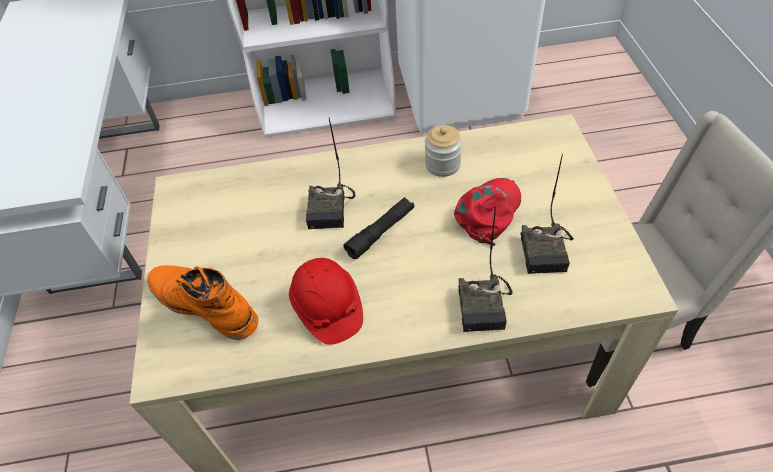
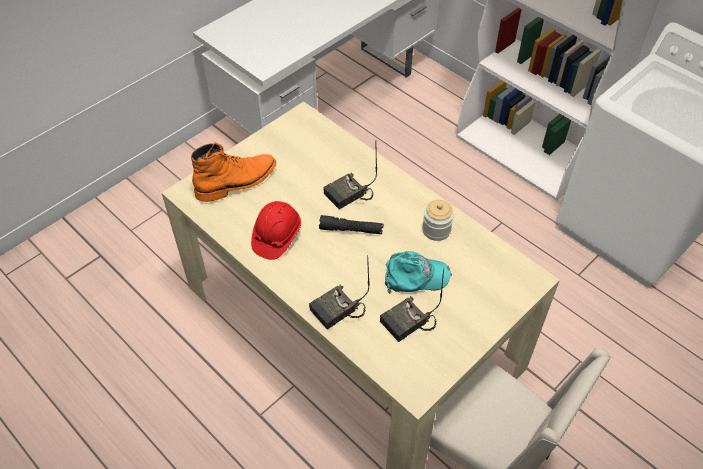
camera: 50 degrees right, 0 degrees up
orange boot [148,265,258,340] -> orange boot turned 60 degrees clockwise [191,142,276,202]
red cap [454,178,521,246] -> turquoise cap [385,251,452,293]

